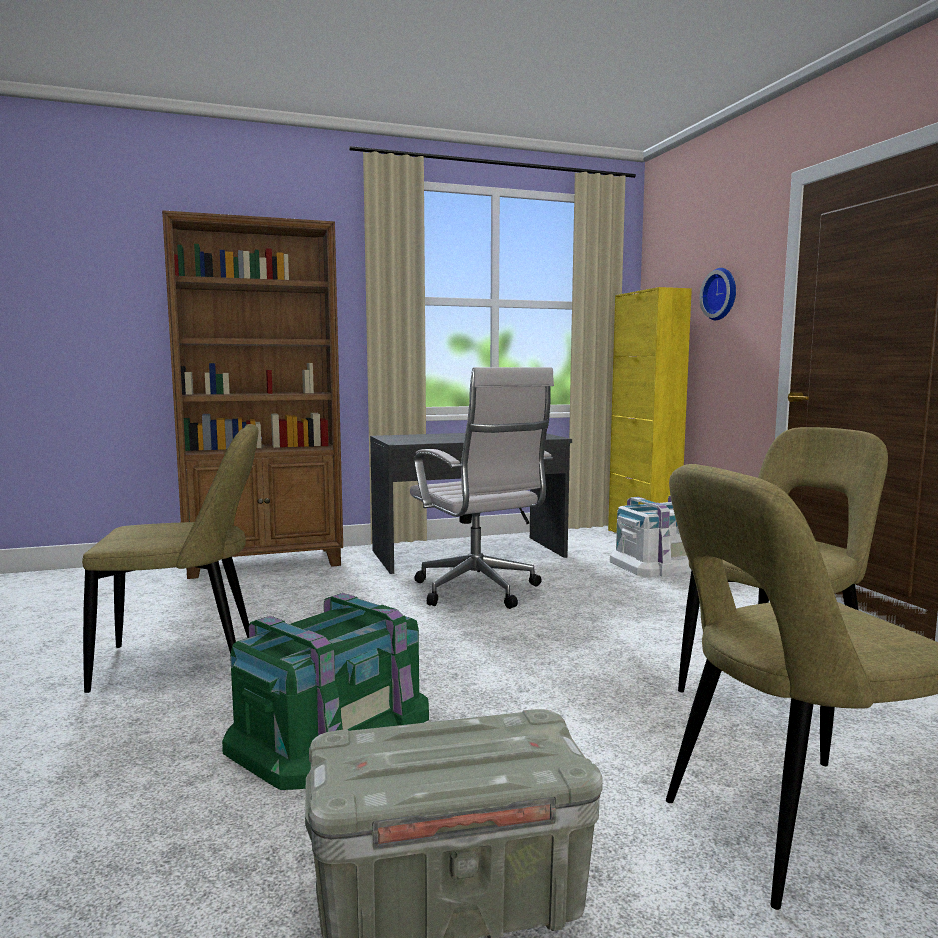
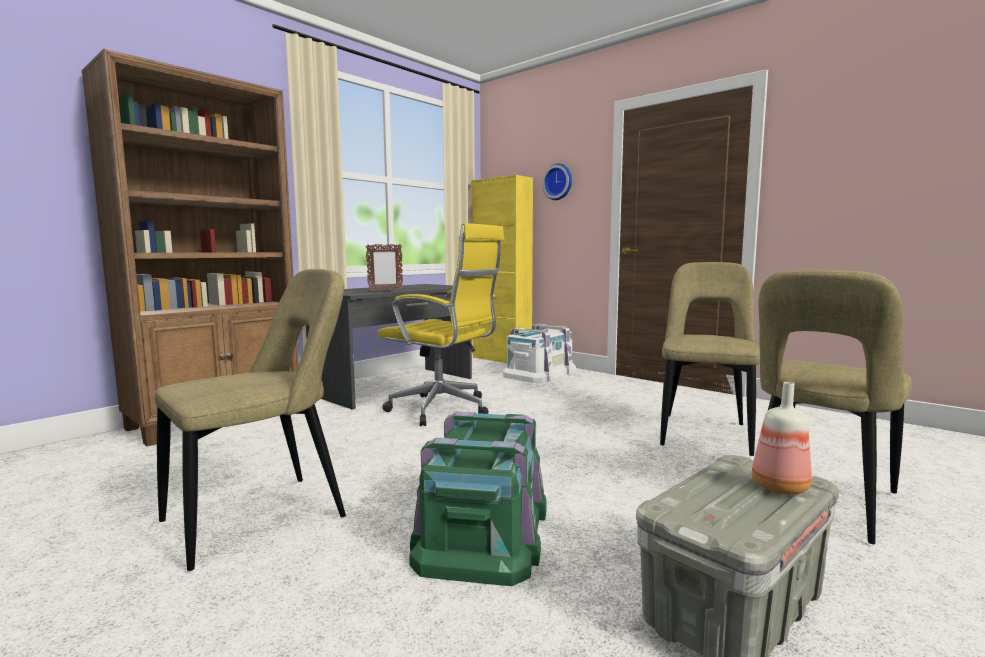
camera: 30 degrees left, 0 degrees up
white office chair [410,367,554,609] -> yellow office chair [378,223,504,426]
none -> picture frame [365,244,403,292]
none -> bottle [752,382,812,495]

